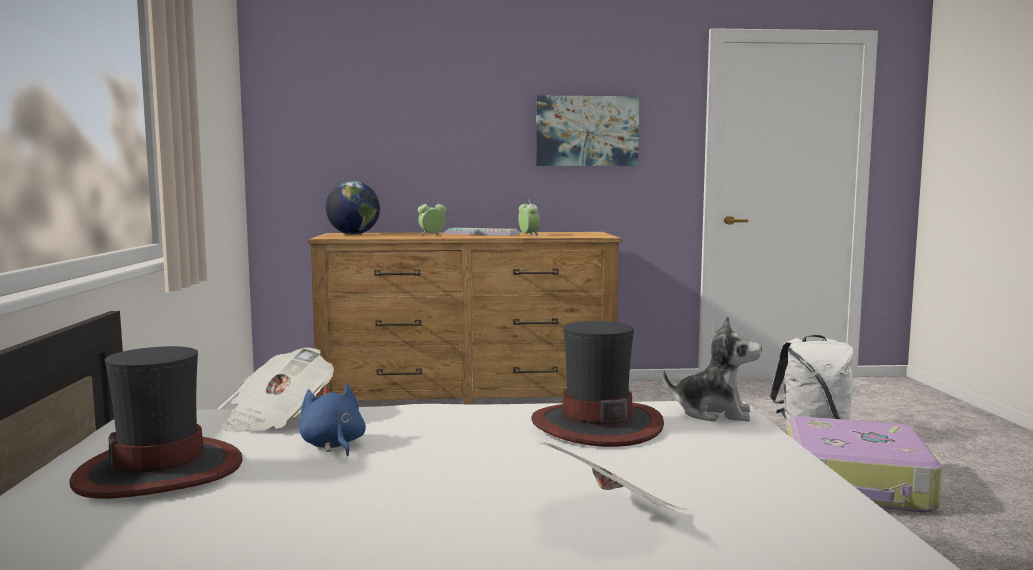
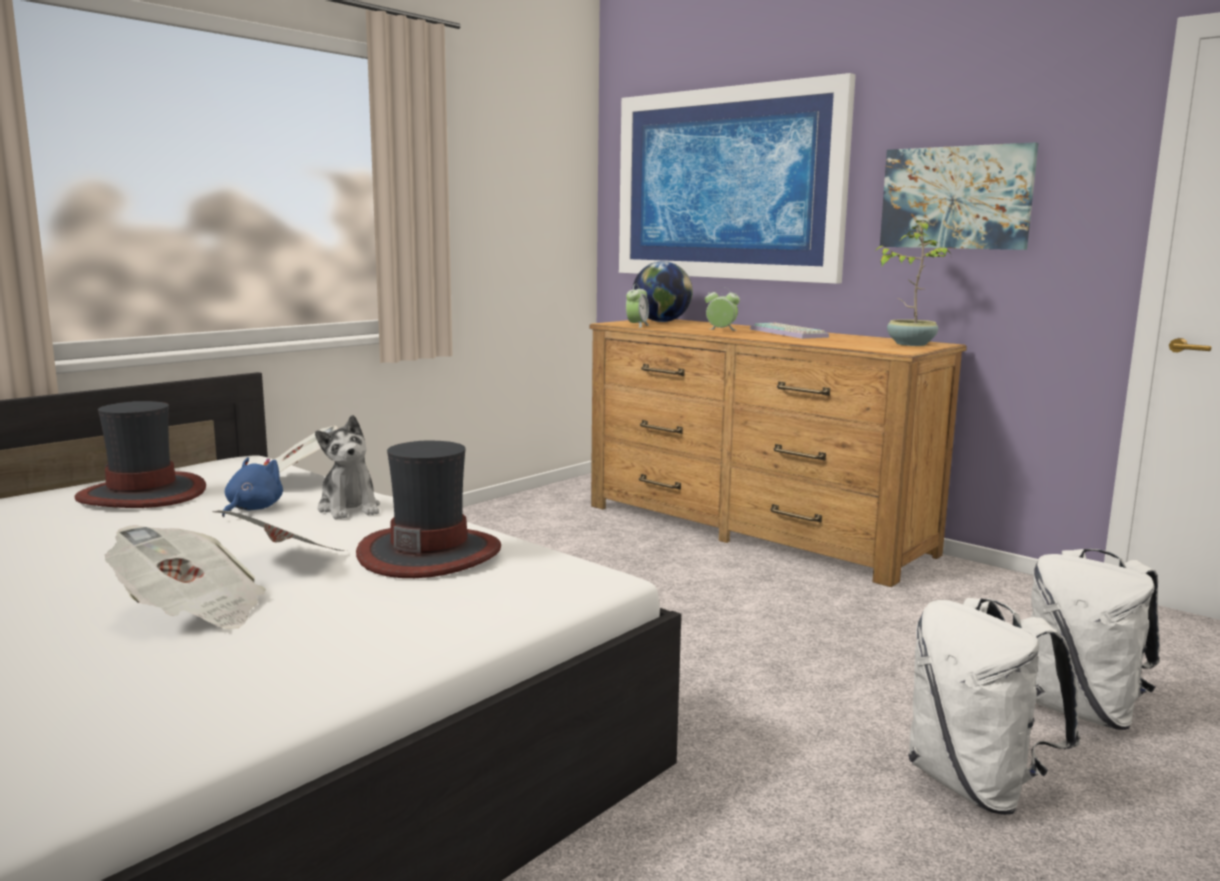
camera: 45 degrees right, 5 degrees up
alarm clock [518,199,540,236] -> alarm clock moved to [626,284,649,328]
plush toy [663,316,762,422] -> plush toy moved to [315,415,380,520]
suitcase [787,417,942,512] -> white backpack [908,598,1081,815]
none -> newspaper [213,510,345,551]
none -> picture [619,73,856,284]
none -> potted plant [874,220,951,346]

